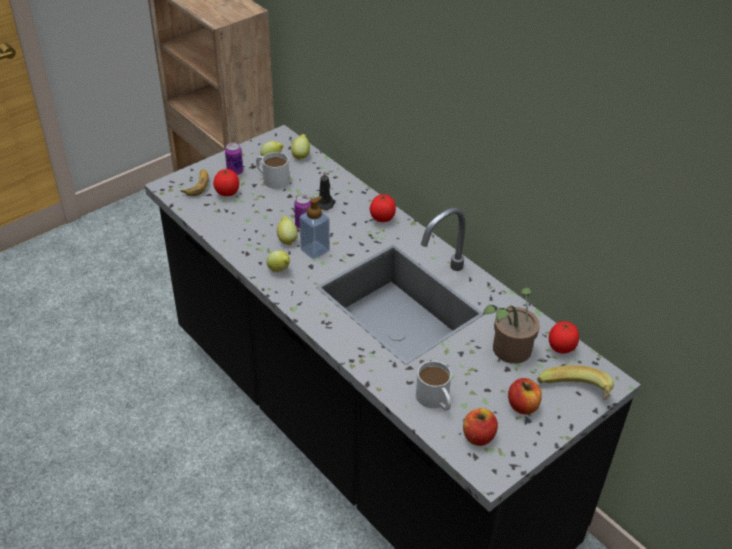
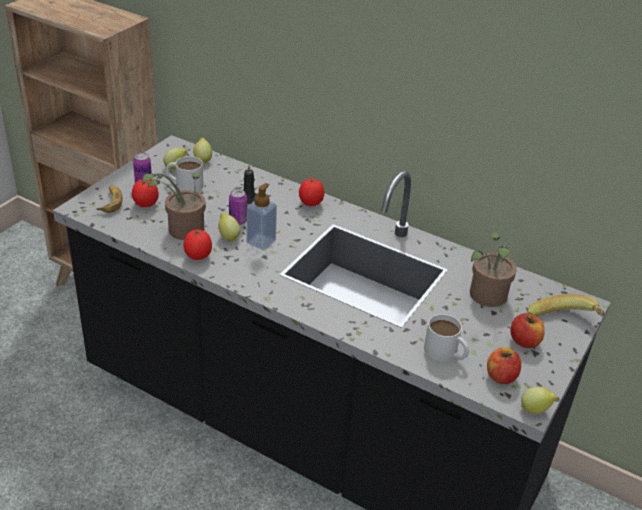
camera: 20 degrees left, 5 degrees down
lemon [266,250,290,272] -> lemon moved to [521,387,557,414]
tomato [549,321,579,353] -> tomato moved to [183,229,212,260]
none -> potted plant [143,173,206,240]

